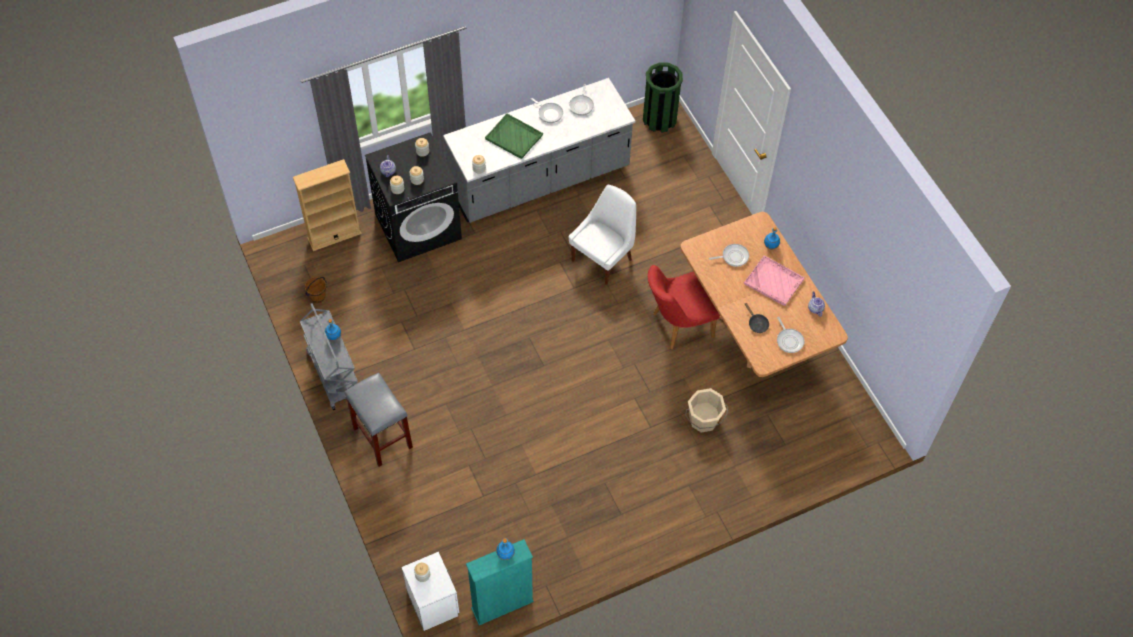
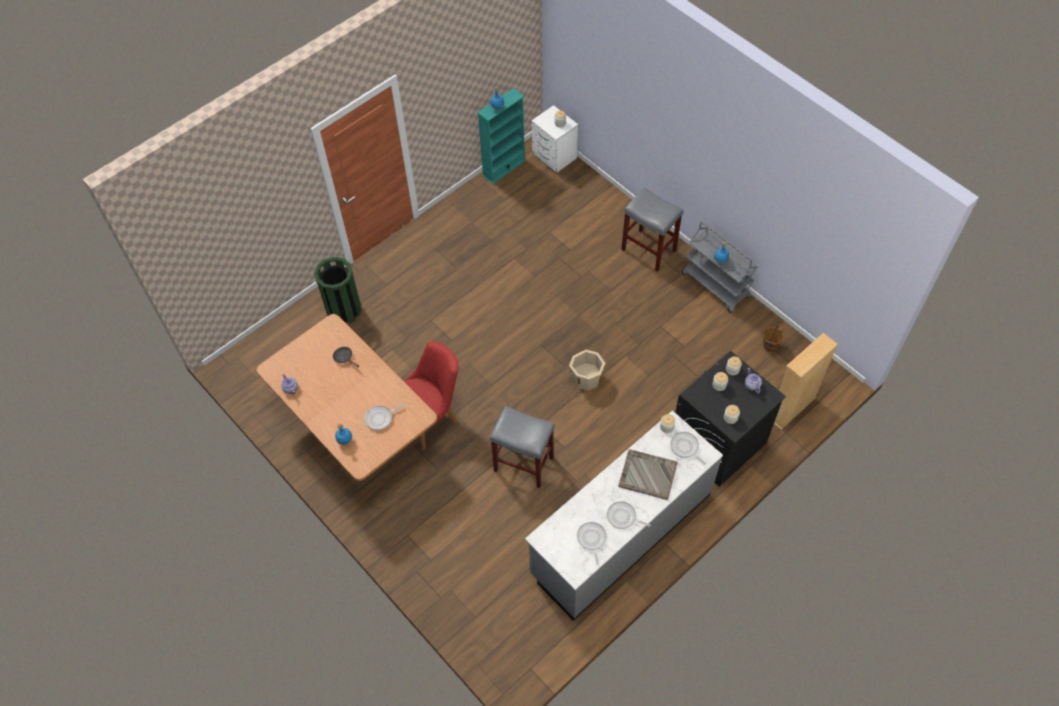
camera: 165 degrees right, 0 degrees up
green tray [485,114,543,159] -> grey tray [618,449,678,500]
white chair [569,185,636,285] -> grey stool [490,406,555,488]
green trash can [643,63,683,133] -> green trash can moved to [314,257,362,324]
beige bucket [685,388,728,432] -> beige bucket moved to [567,350,605,391]
pink tray [744,256,805,306] -> none
frying pan [777,317,804,353] -> frying pan moved to [670,432,706,465]

